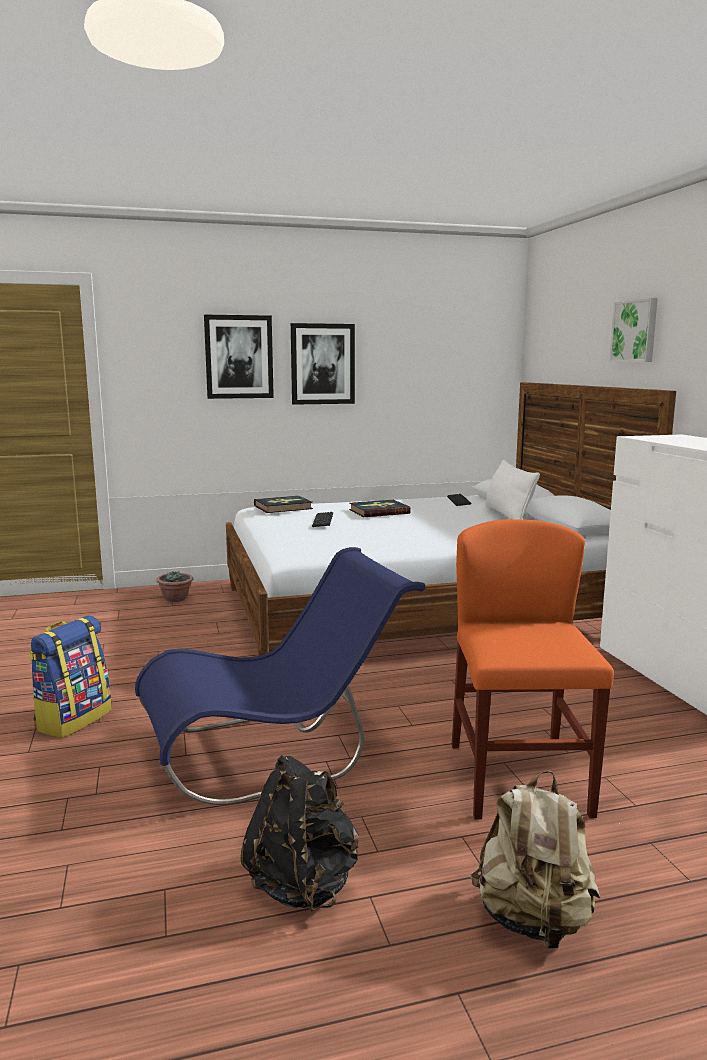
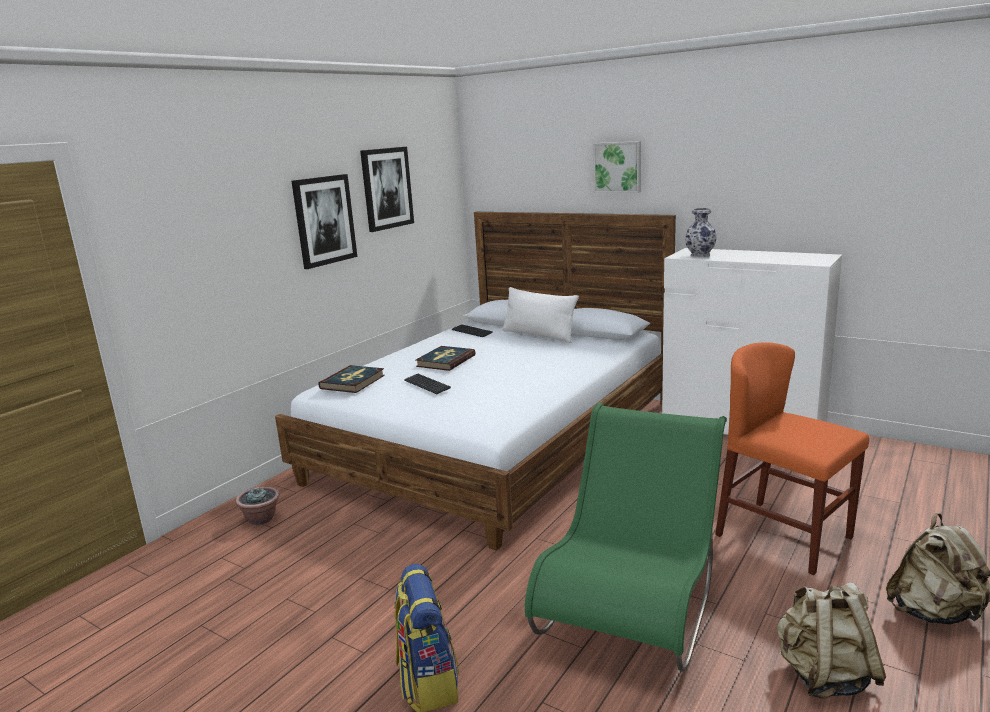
camera: 40 degrees left, 5 degrees up
blue chair [135,547,425,805] -> green chair [525,403,727,672]
picture [204,315,274,399] -> picture moved to [360,147,414,232]
black backpack [241,755,359,912] -> beige backpack [777,582,886,699]
none -> vase [685,208,717,257]

